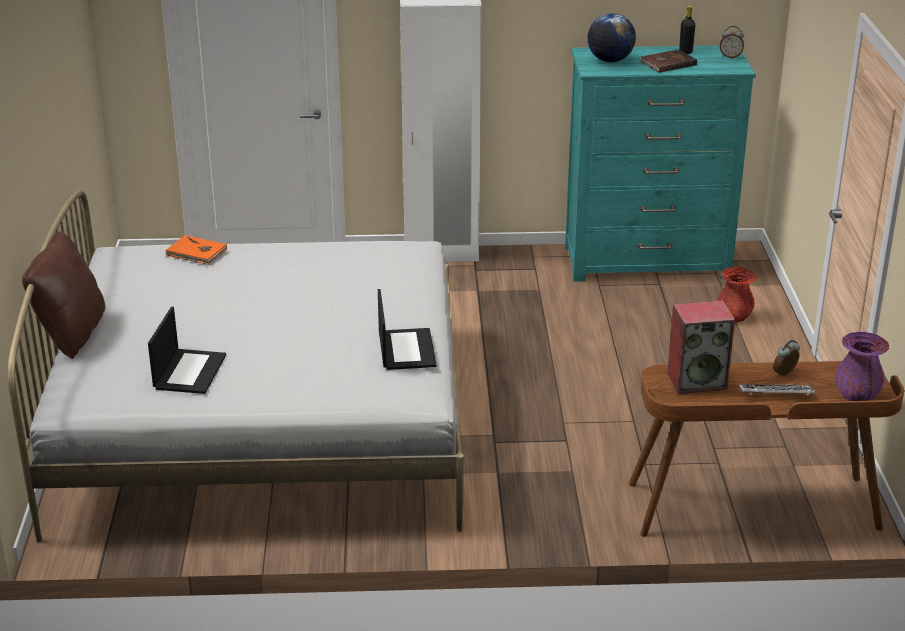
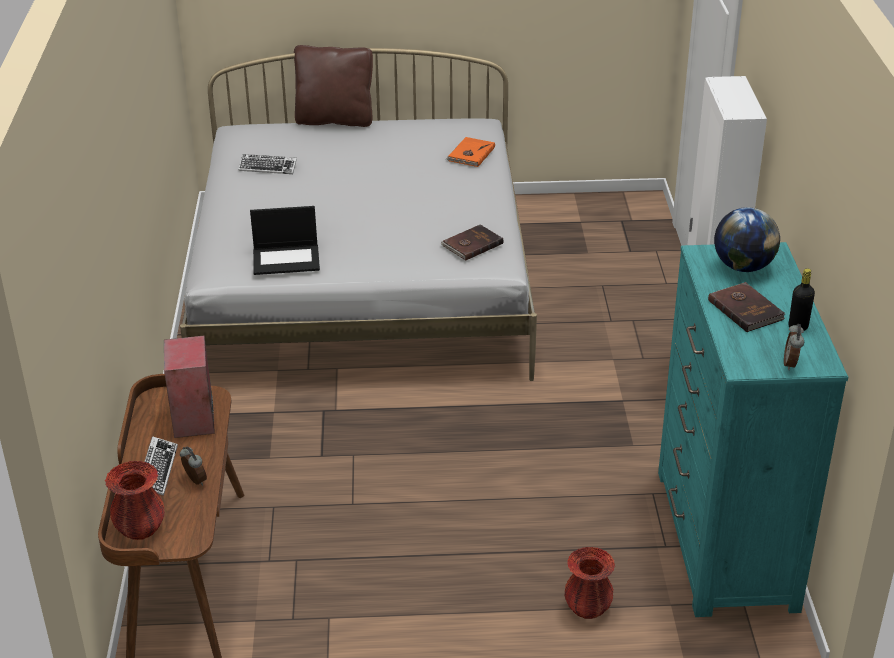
camera: 90 degrees right, 5 degrees up
laptop [148,307,226,394] -> keyboard [239,154,297,174]
purple vase [835,332,890,401] -> red vase [105,461,165,540]
none -> brown book [440,225,503,261]

